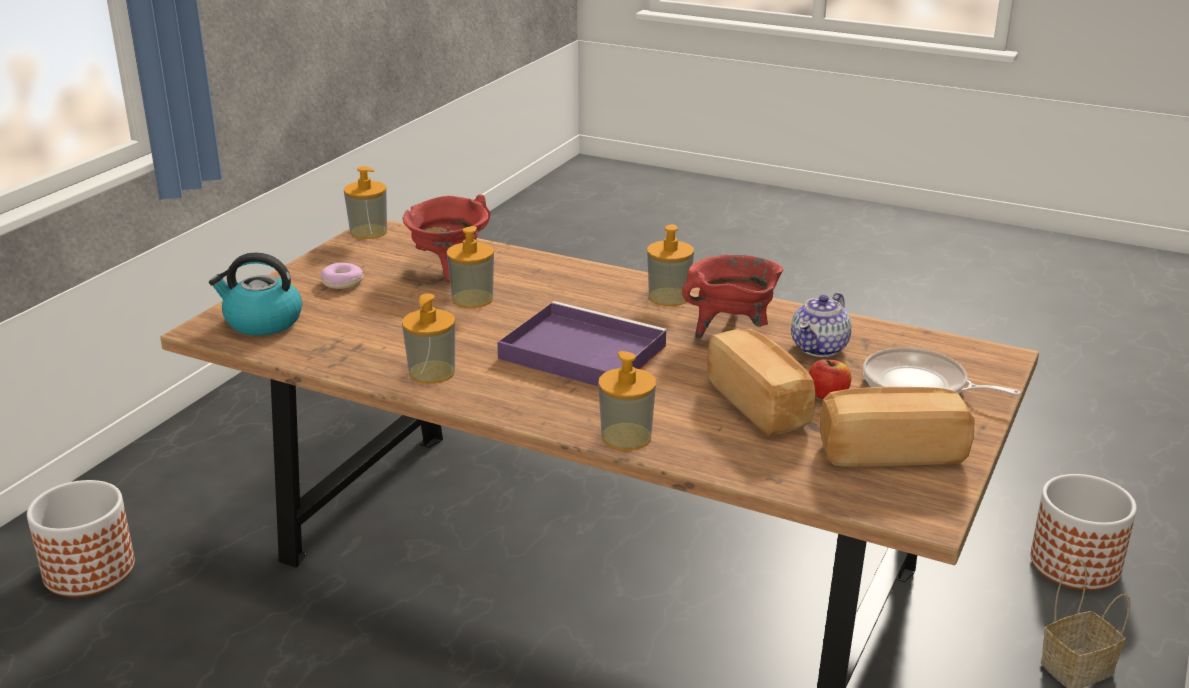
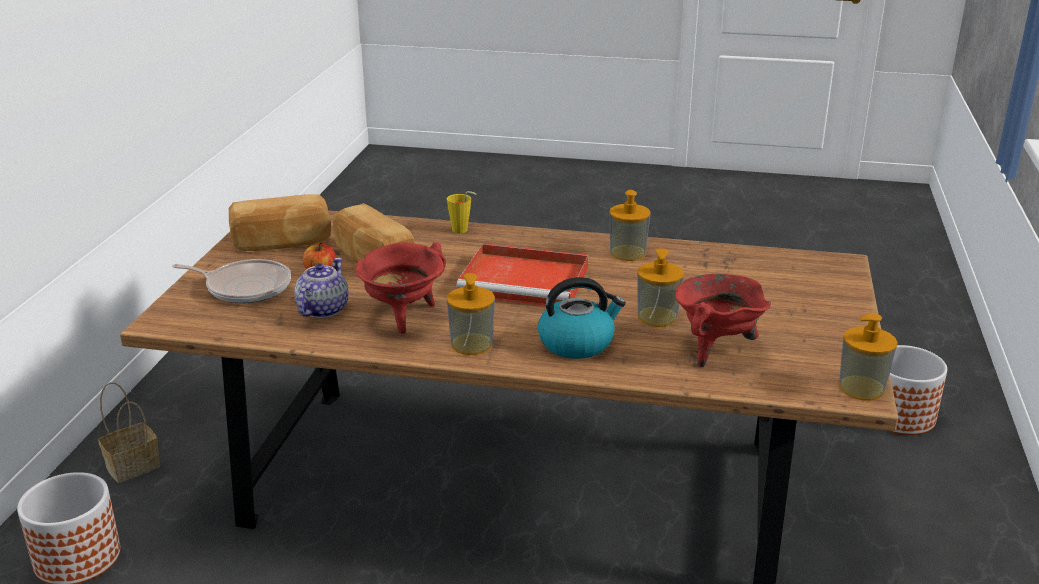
camera: 165 degrees right, 0 degrees up
kettle [209,253,302,336] -> kettle moved to [538,277,626,359]
donut [321,263,363,289] -> none
purple tray [497,301,668,386] -> red tray [457,243,588,306]
soap dispenser [598,351,656,451] -> yellow cup [447,191,476,233]

